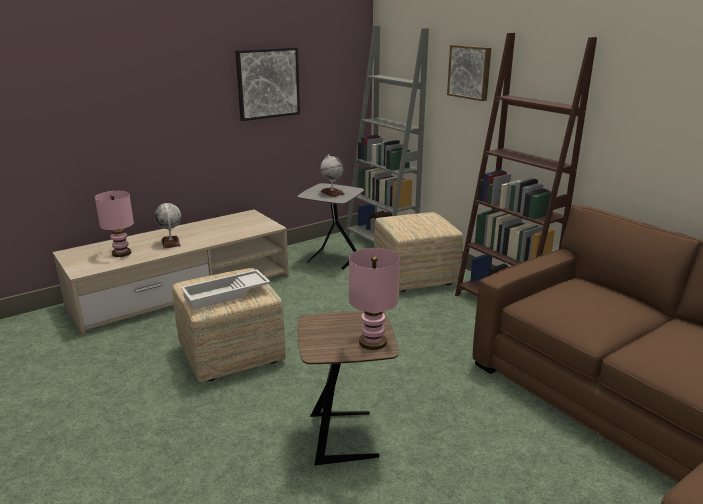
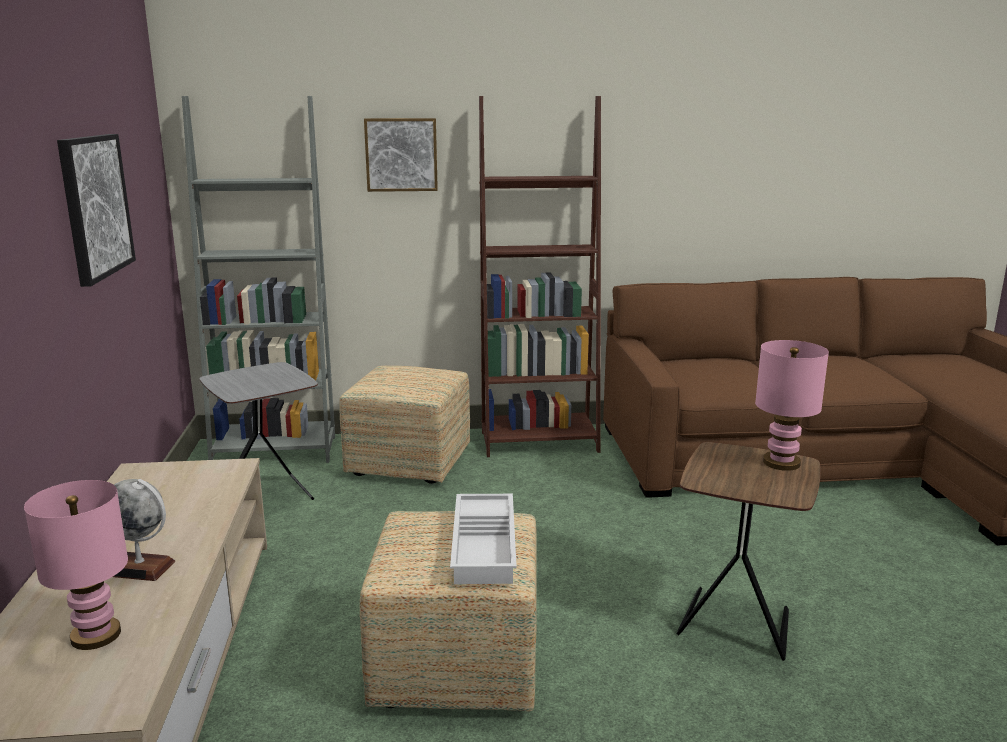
camera: 60 degrees left, 5 degrees down
globe [320,154,344,197] -> none

